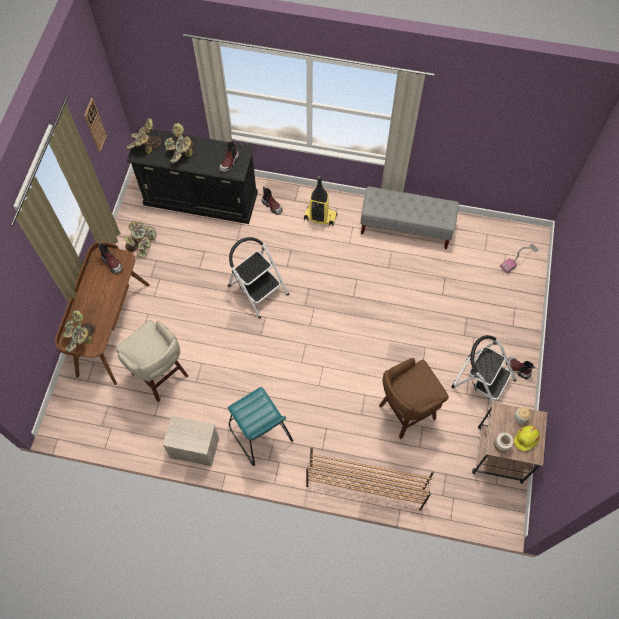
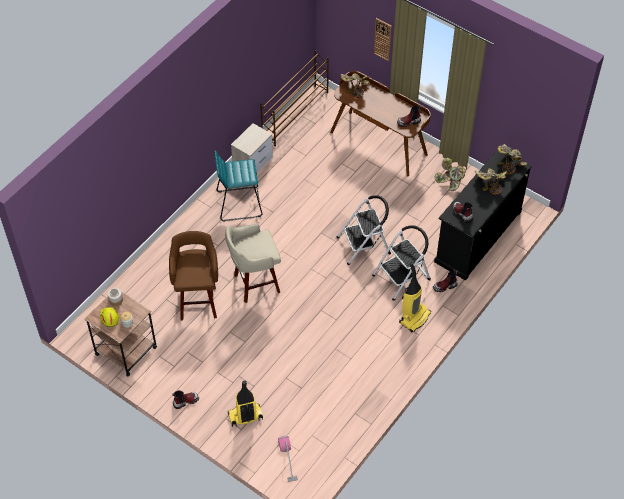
camera: 115 degrees right, 10 degrees down
wall clock [84,98,107,152] -> wall clock moved to [374,18,392,61]
beige stool [116,320,188,402] -> beige stool moved to [225,224,281,303]
brown shoe rack [306,447,434,511] -> brown shoe rack moved to [260,50,329,146]
grey bench [360,186,459,249] -> none
step ladder [451,335,517,402] -> step ladder moved to [372,225,431,301]
none -> vacuum cleaner [228,380,263,427]

